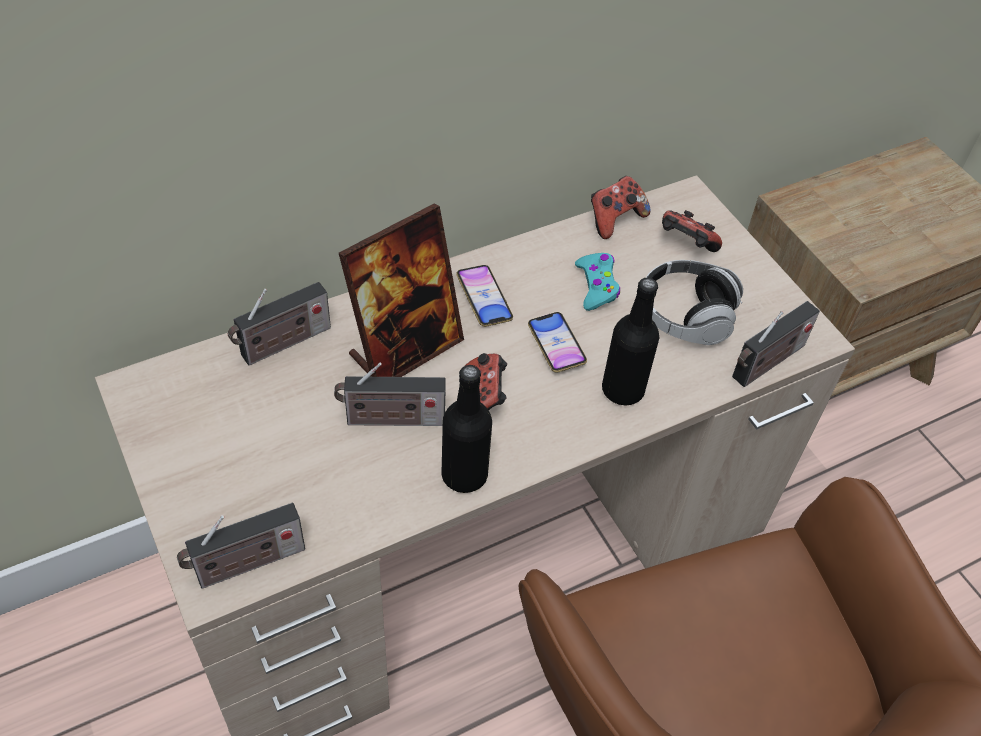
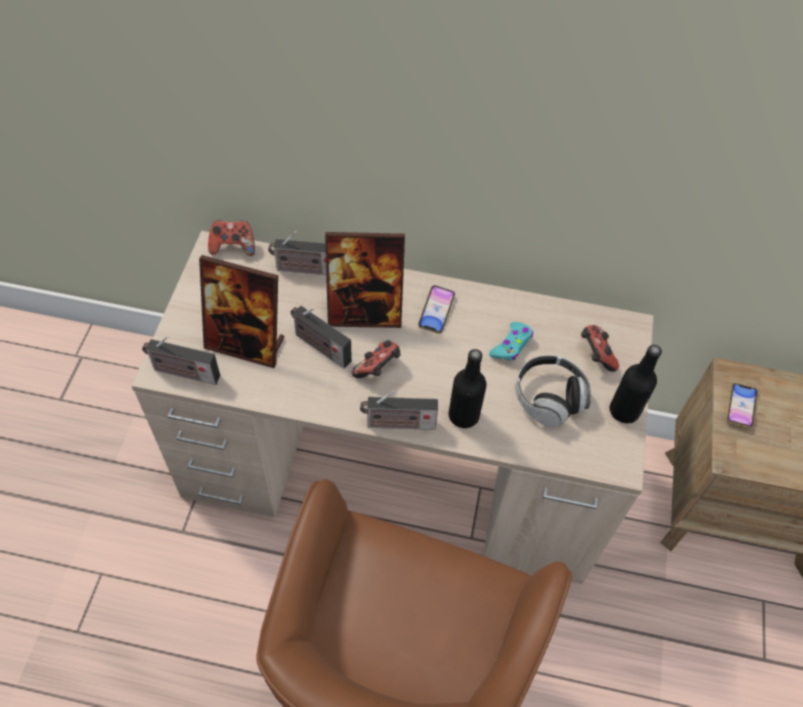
camera: 40 degrees right, 5 degrees up
black bottle [441,365,492,493] -> black bottle moved to [610,345,662,423]
phone [528,312,587,373] -> phone moved to [727,383,758,428]
game controller [591,176,651,239] -> game controller moved to [208,220,255,256]
radio [732,301,820,387] -> radio moved to [360,390,438,430]
none -> picture frame [199,255,285,368]

